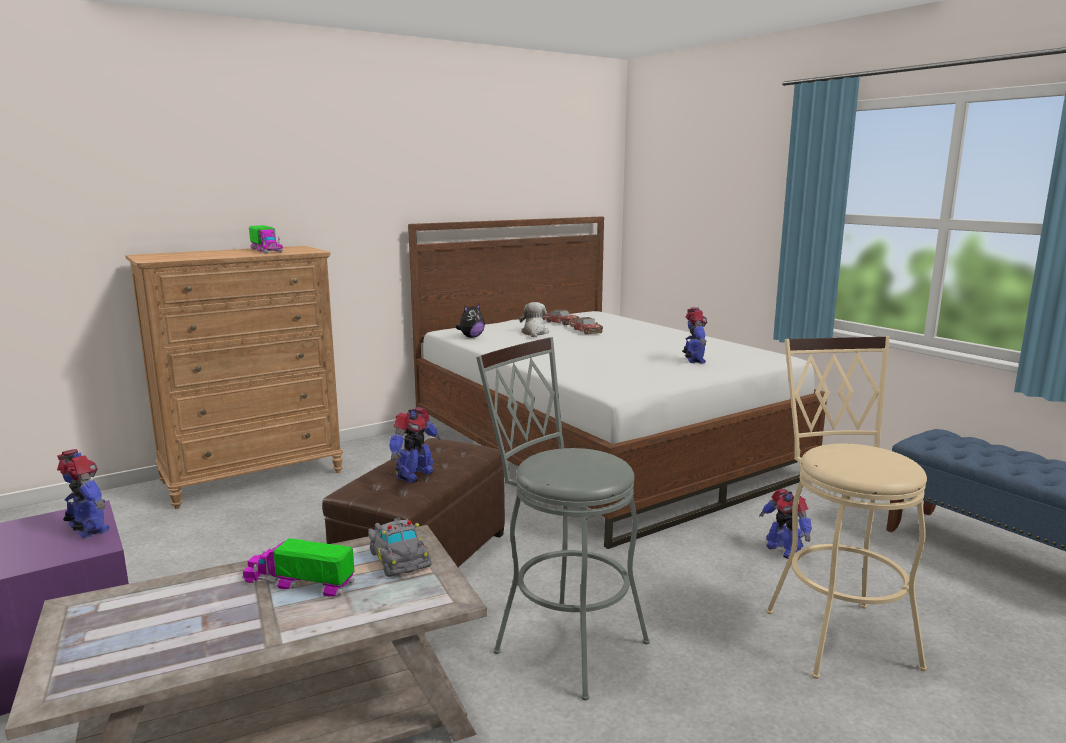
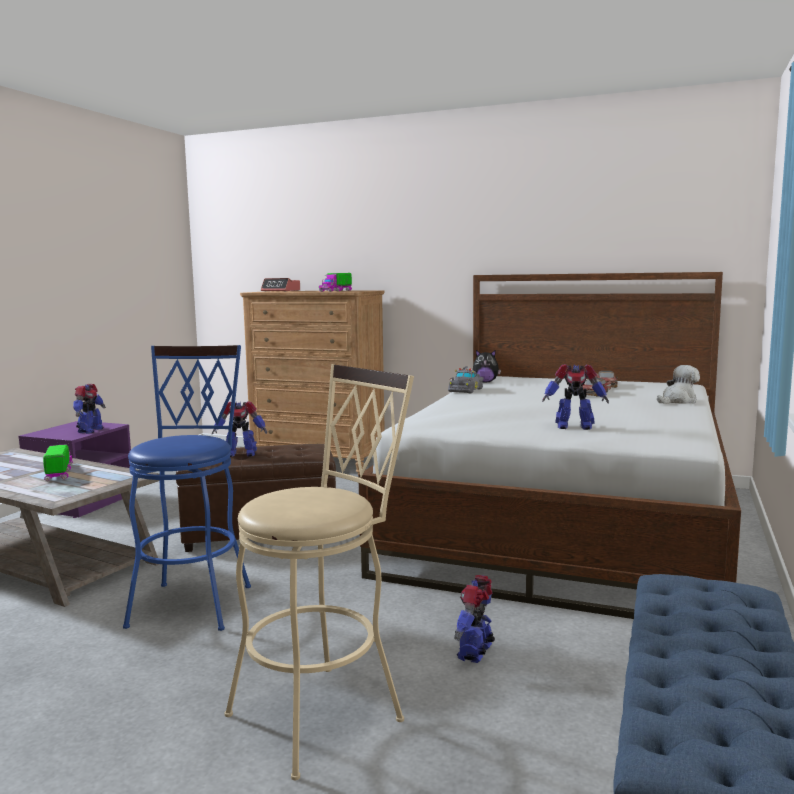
camera: 55 degrees right, 5 degrees down
grey toy car [368,517,432,577] -> grey toy car moved to [448,366,484,393]
grey stool [476,337,650,700] -> blue stool [123,345,251,631]
plush toy [519,302,549,338] -> plush toy moved to [657,365,700,404]
toy robot [682,307,707,364] -> toy robot turned 45 degrees clockwise [542,364,609,430]
none -> alarm clock [261,278,300,292]

